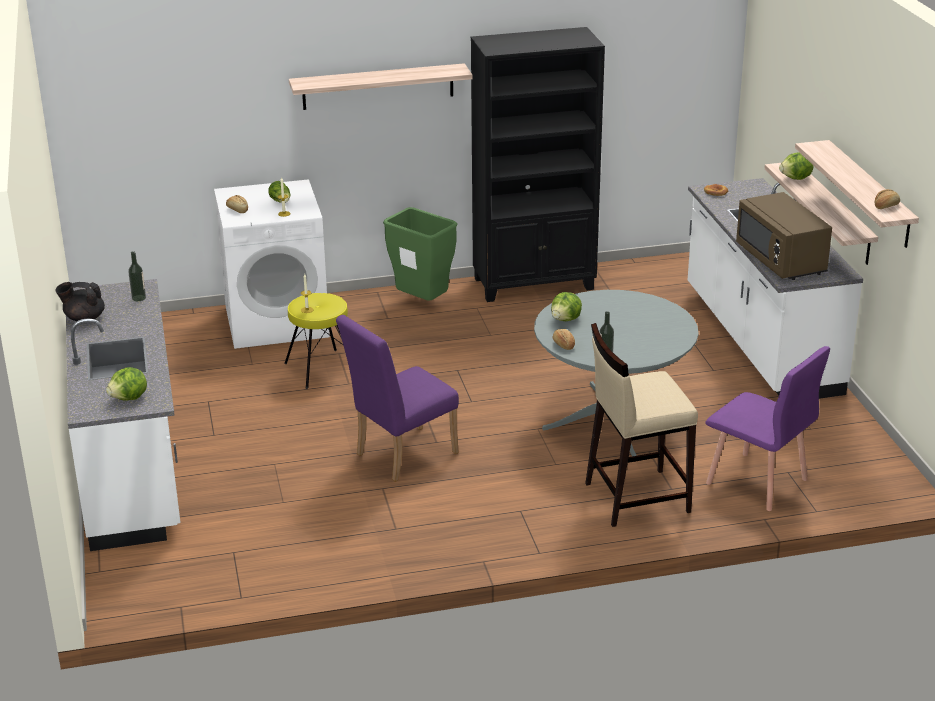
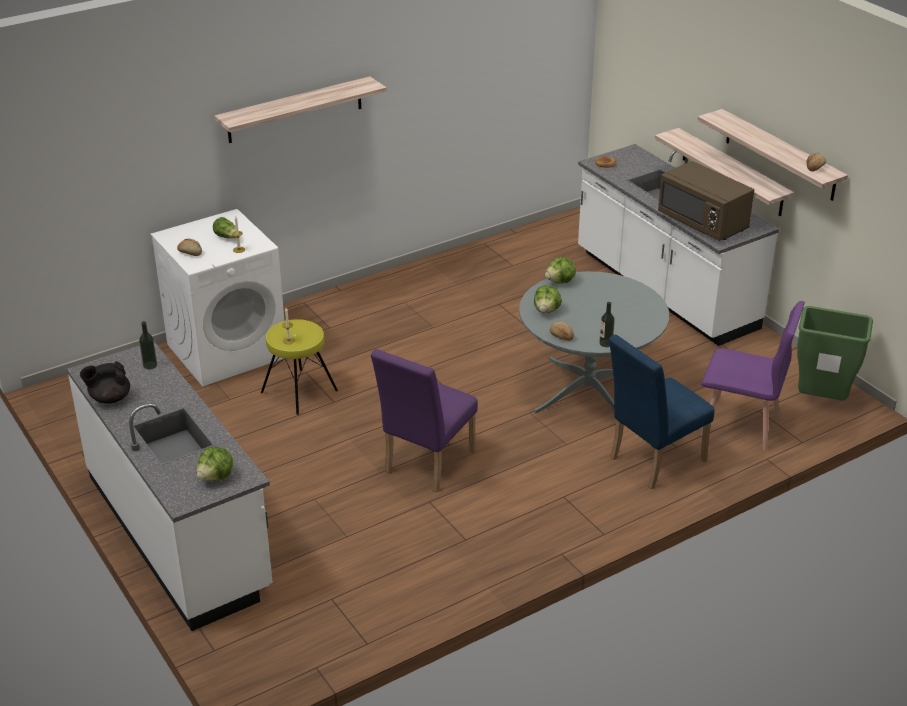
camera: 20 degrees left, 5 degrees up
green trash can [383,207,458,300] -> green trash can moved to [797,306,873,401]
black bookcase [471,27,605,302] -> none
beige stool [585,323,698,527] -> blue chair [609,335,715,489]
lettuce [779,152,813,180] -> lettuce moved to [545,257,576,283]

